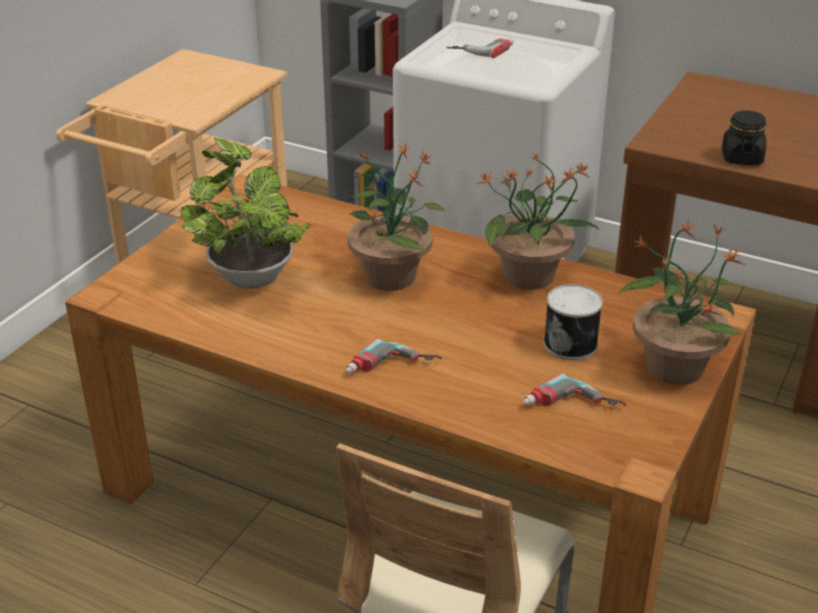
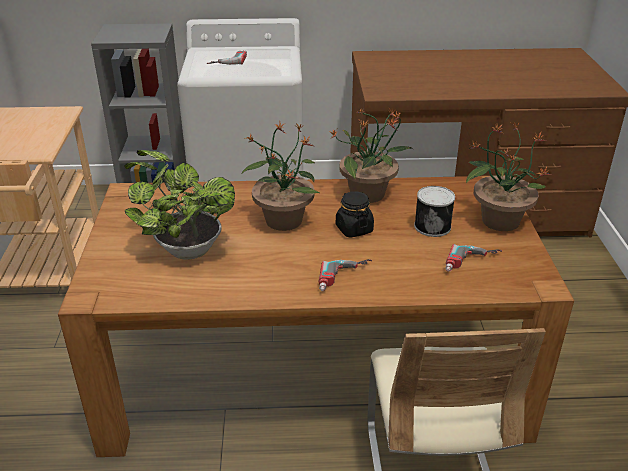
camera: 30 degrees left, 0 degrees up
black jar [722,110,766,165] -> black jar moved to [336,191,374,238]

